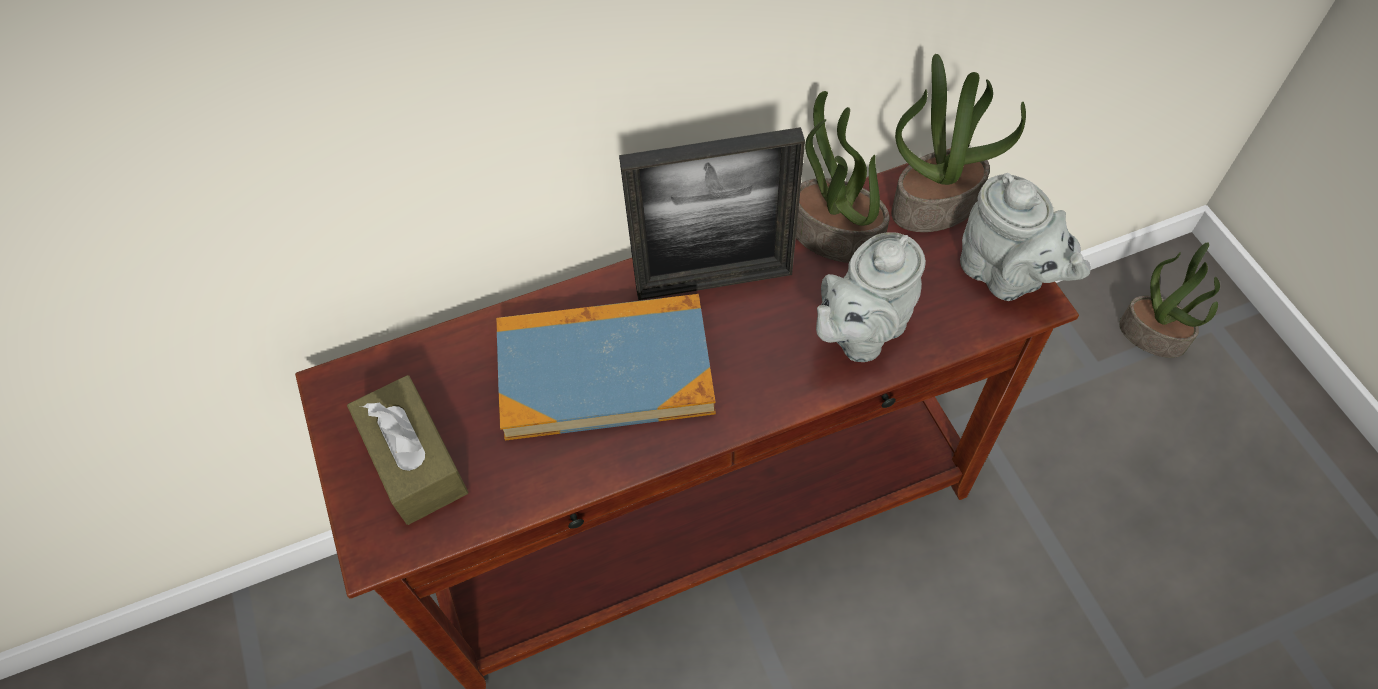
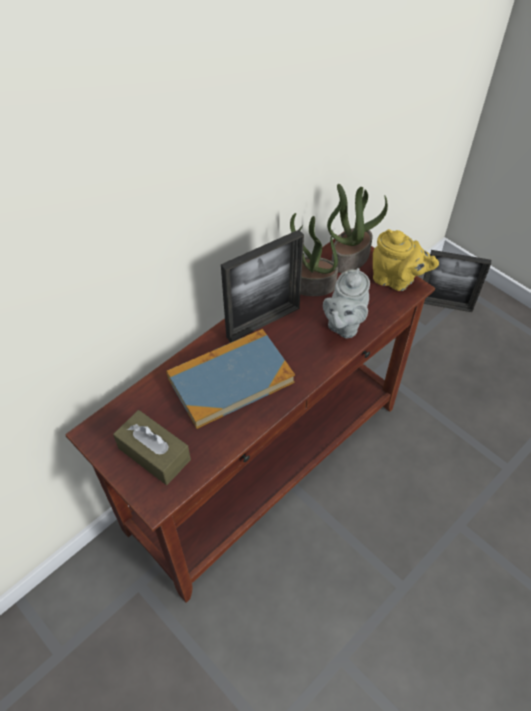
camera: 25 degrees left, 5 degrees down
grey teapot [960,173,1091,301] -> yellow teapot [373,229,439,291]
potted plant [1119,242,1220,358] -> picture frame [423,250,491,312]

